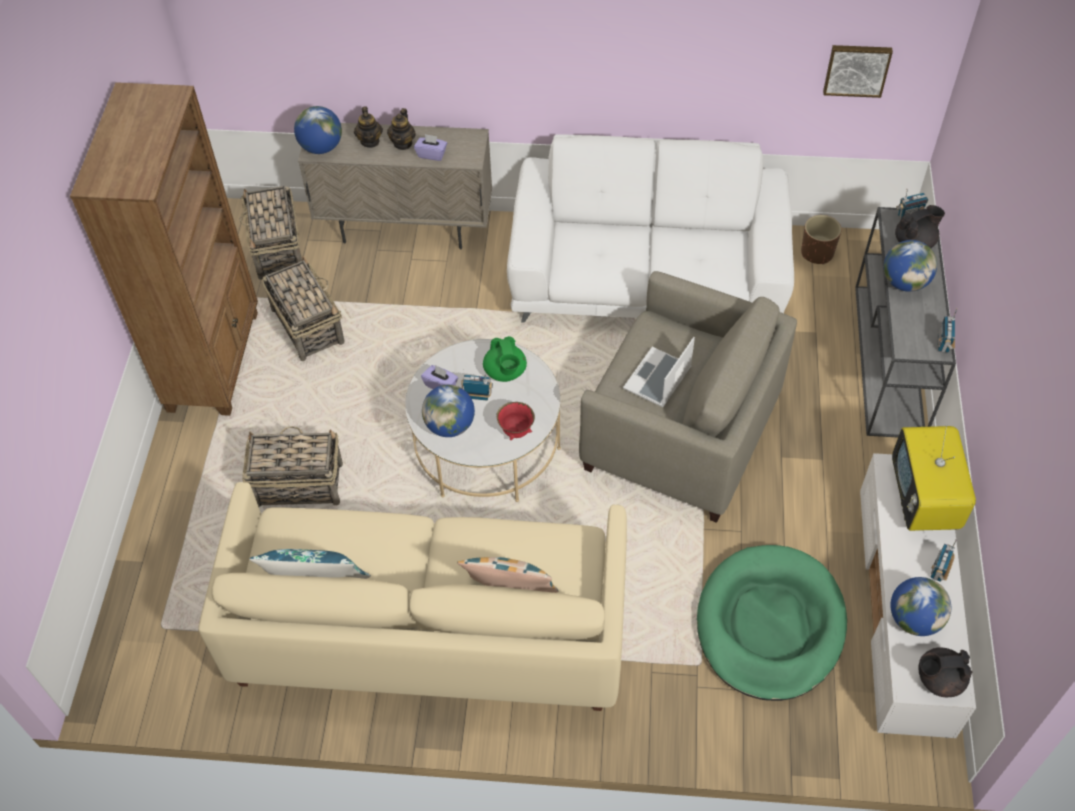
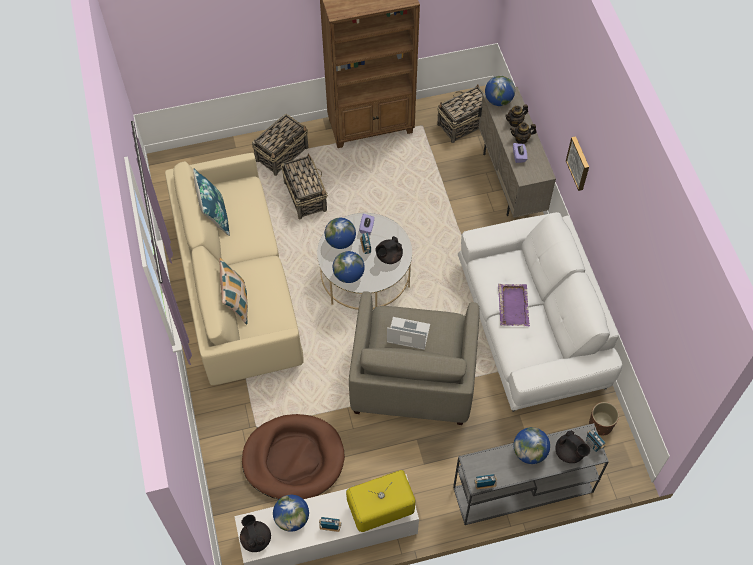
camera: 70 degrees right, 5 degrees up
basket [262,256,344,361] -> basket moved to [252,114,308,176]
green teapot [483,336,527,382] -> black teapot [375,236,403,264]
red bowl [496,402,535,440] -> globe [333,251,365,283]
green dog bed [697,545,847,701] -> brown dog bed [242,414,345,499]
picture [823,45,893,98] -> picture moved to [566,136,589,191]
none -> purple tray [498,284,530,327]

